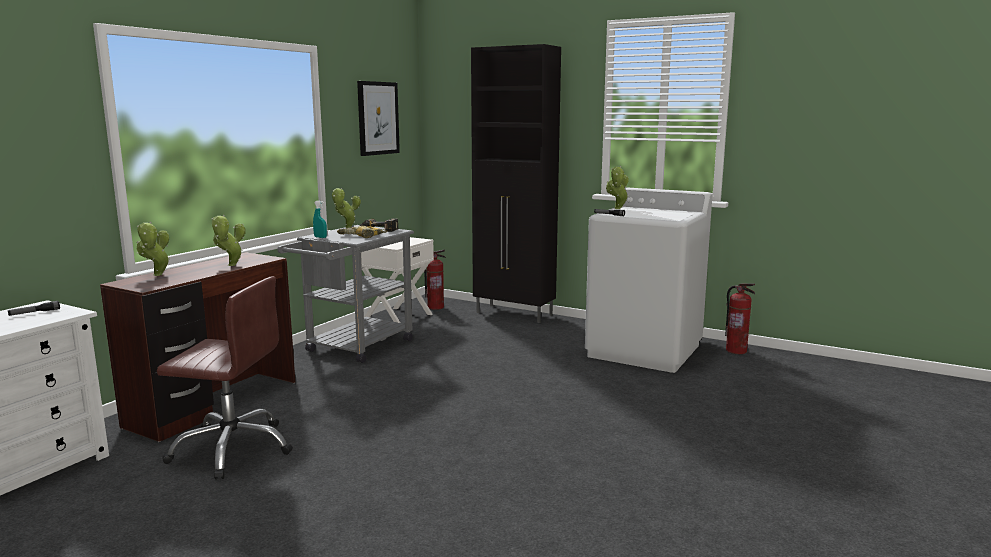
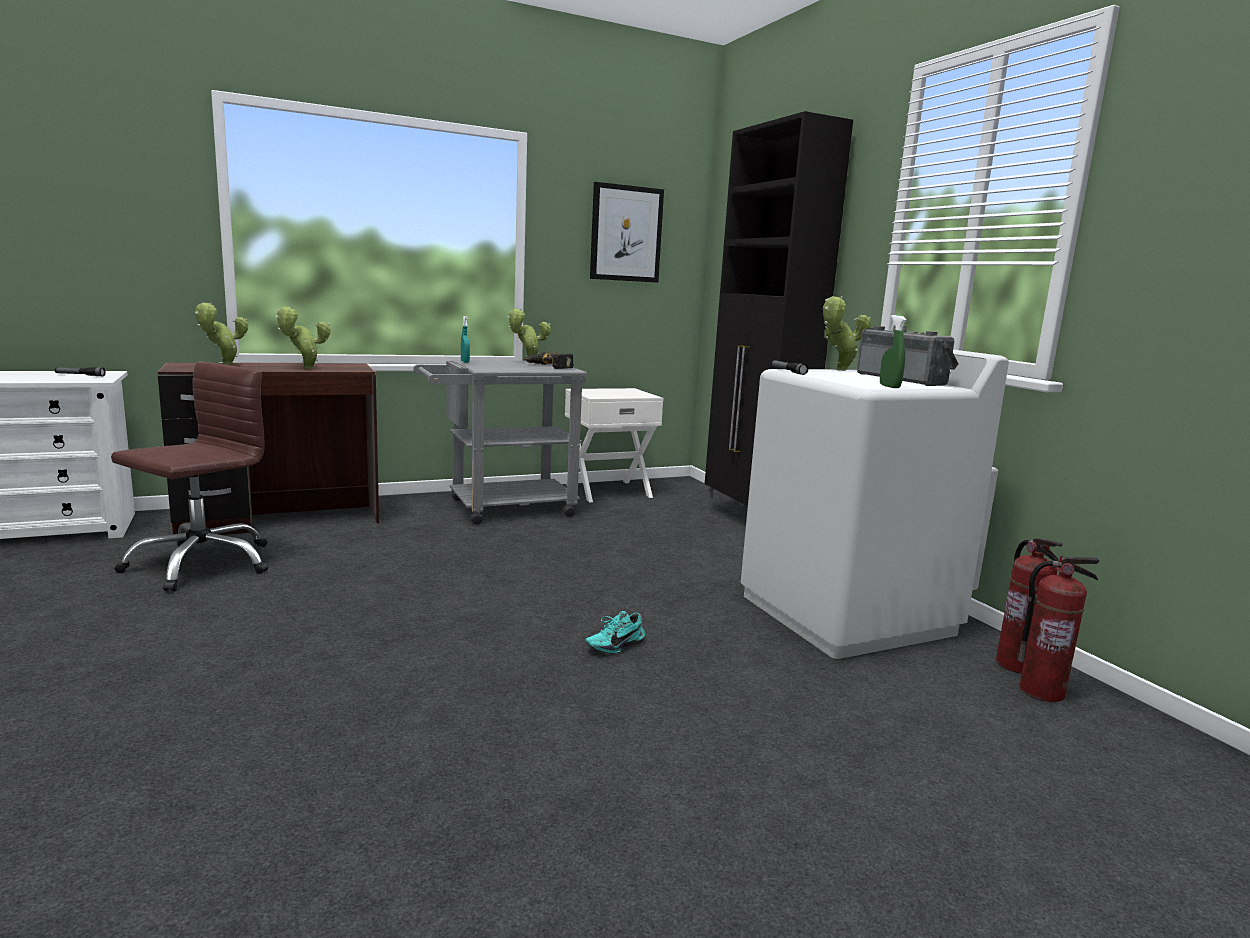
camera: 35 degrees right, 0 degrees up
brown office chair [157,276,293,480] -> brown office chair turned 105 degrees counterclockwise [111,362,268,591]
power drill [337,226,387,238] -> none
fire extinguisher [424,250,446,310] -> fire extinguisher moved to [1018,556,1100,702]
none -> turquoise shoe [585,611,645,654]
none -> radio [857,326,959,386]
none -> green spray bottle [880,315,906,388]

